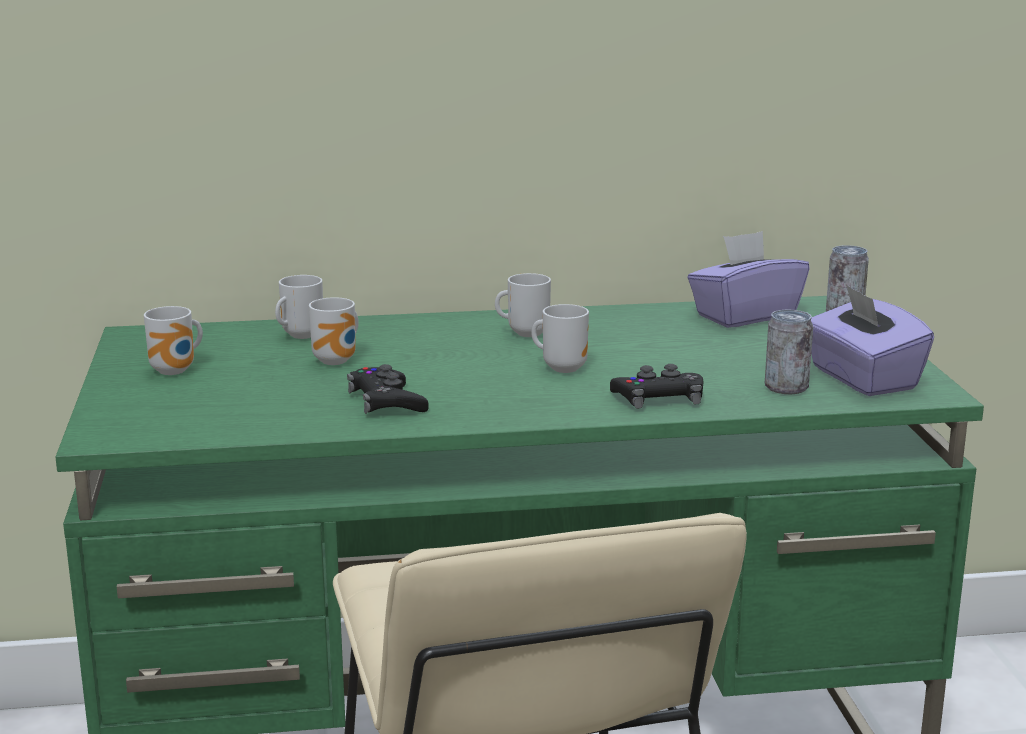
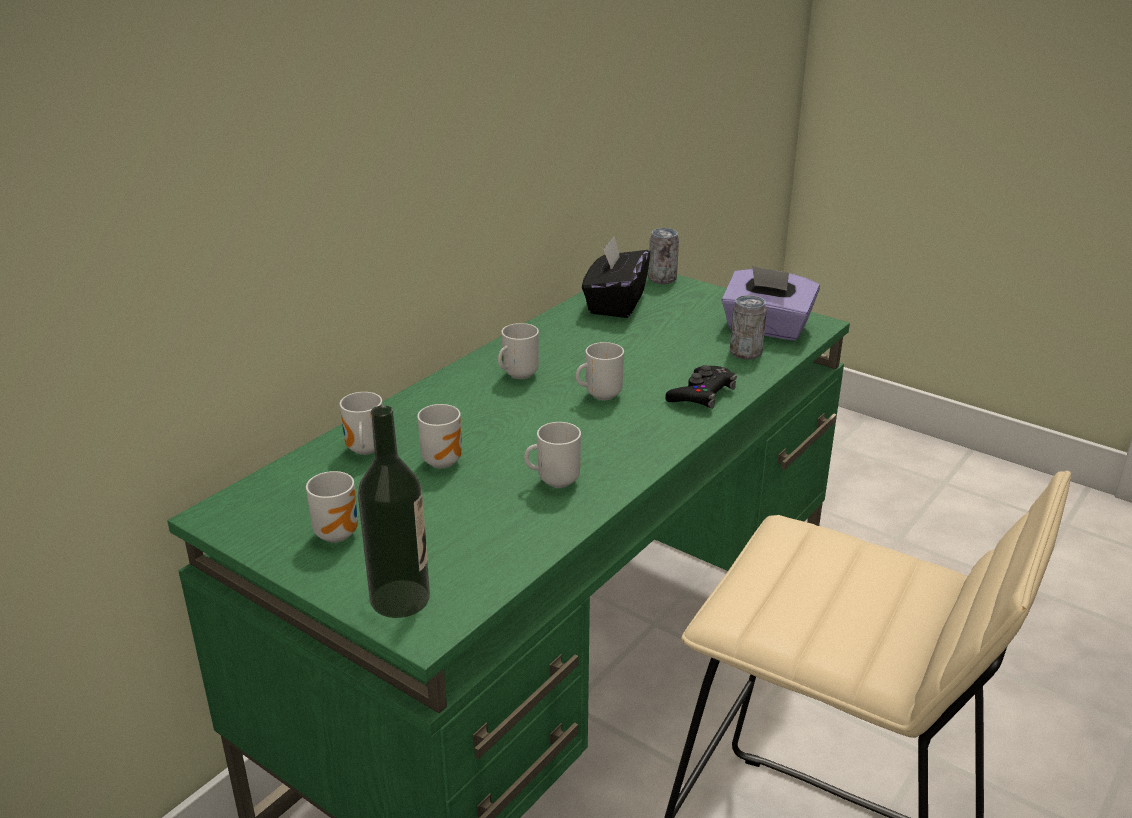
camera: 45 degrees left, 10 degrees up
black game controller [347,364,428,414] -> mug [524,422,581,488]
purple tissue box [687,231,810,328] -> black tissue box [582,236,650,318]
none -> bottle [358,405,430,618]

